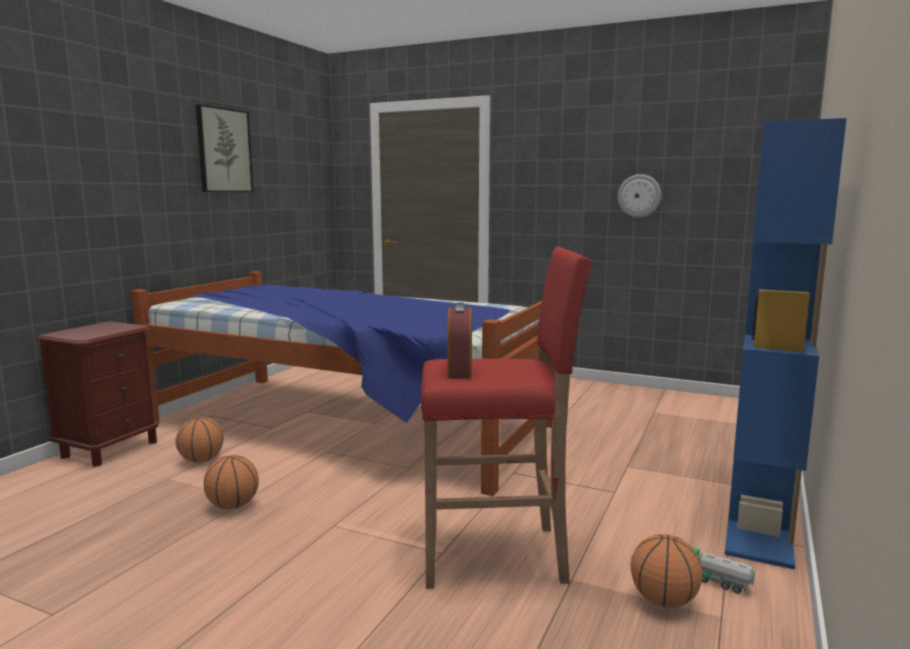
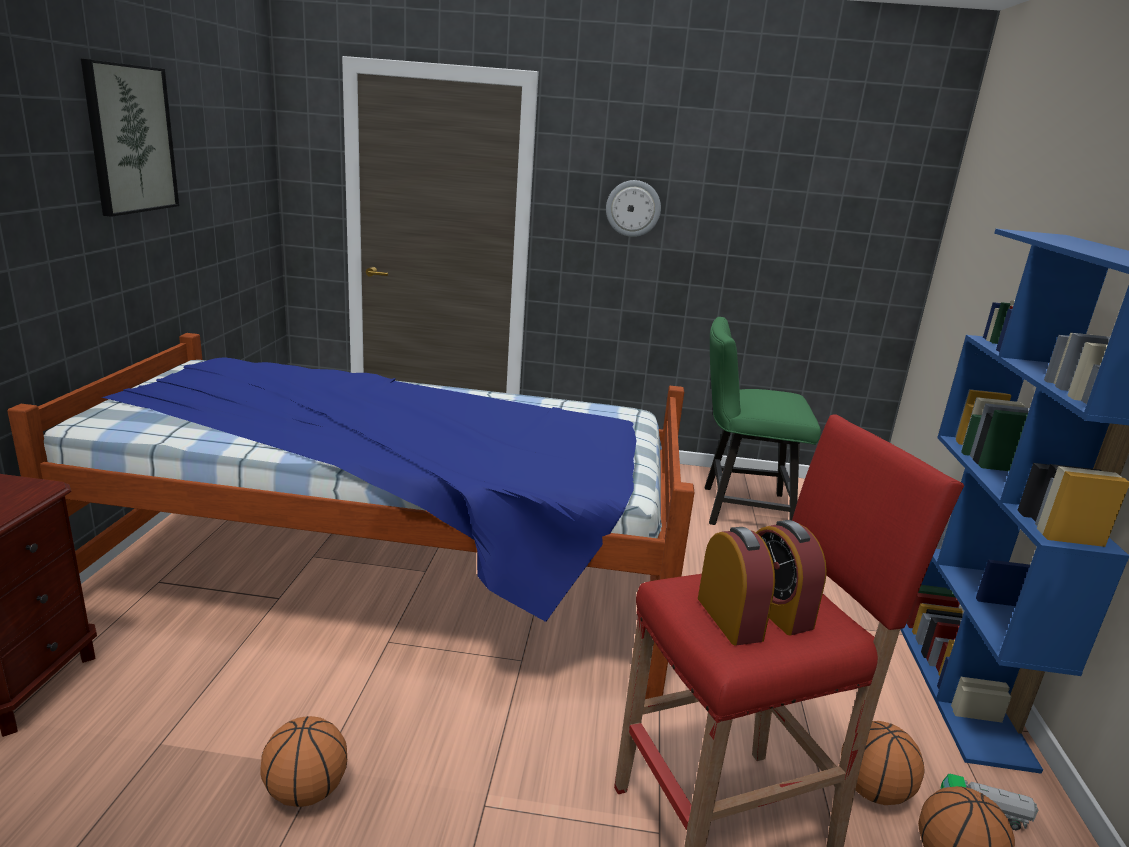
camera: 20 degrees left, 10 degrees up
basketball [176,417,224,463] -> basketball moved to [841,721,924,805]
wall clock [618,174,661,218] -> wall clock moved to [606,180,661,237]
none -> green chair [705,317,821,525]
none -> alarm clock [756,520,827,635]

